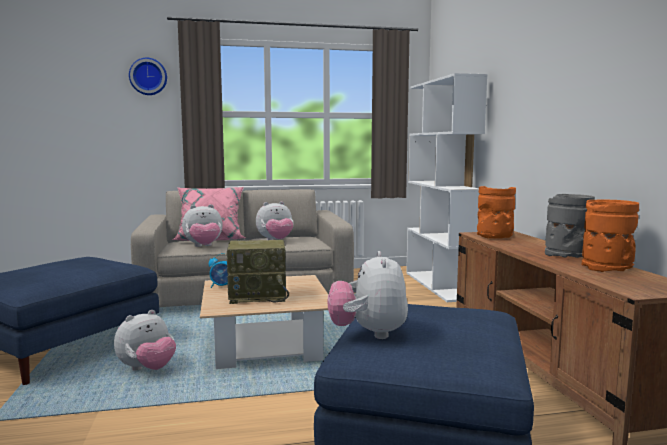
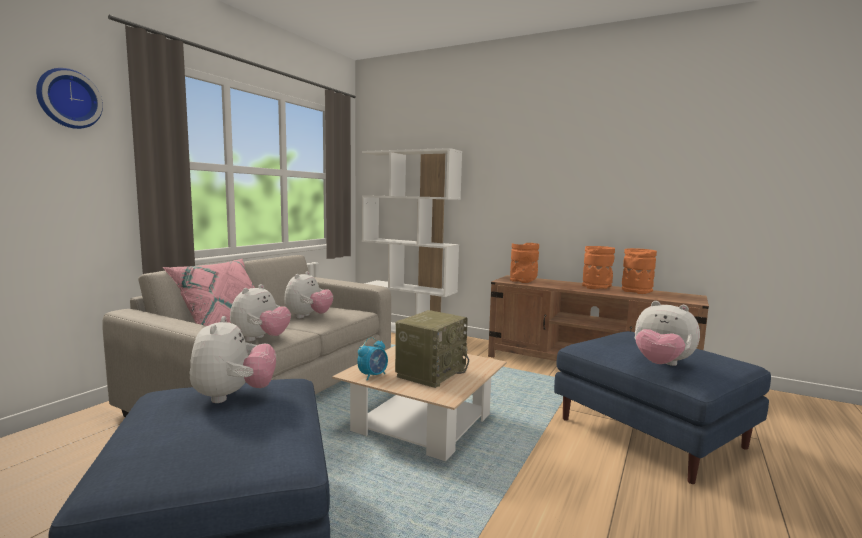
camera: 50 degrees left, 0 degrees up
plush toy [114,310,176,370] -> plush toy moved to [190,316,276,403]
grey vase [545,194,595,258] -> orange vase [582,246,615,289]

